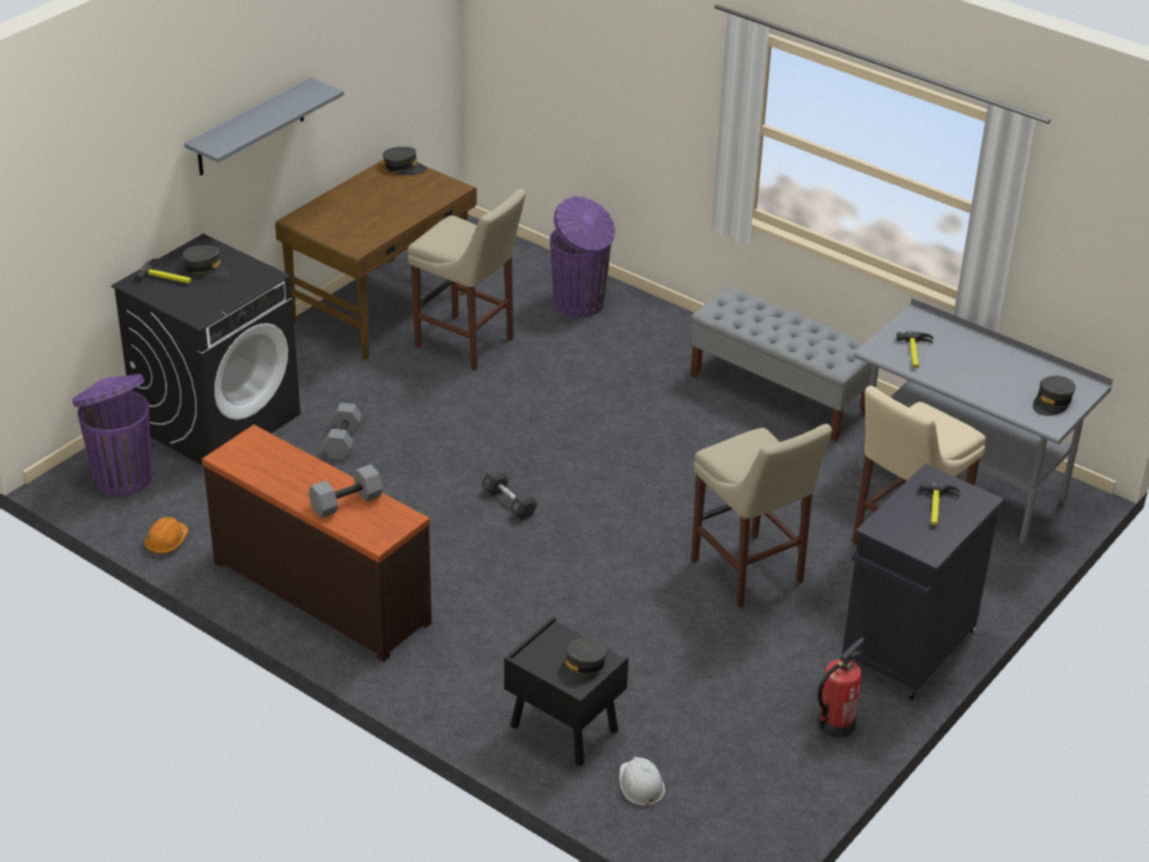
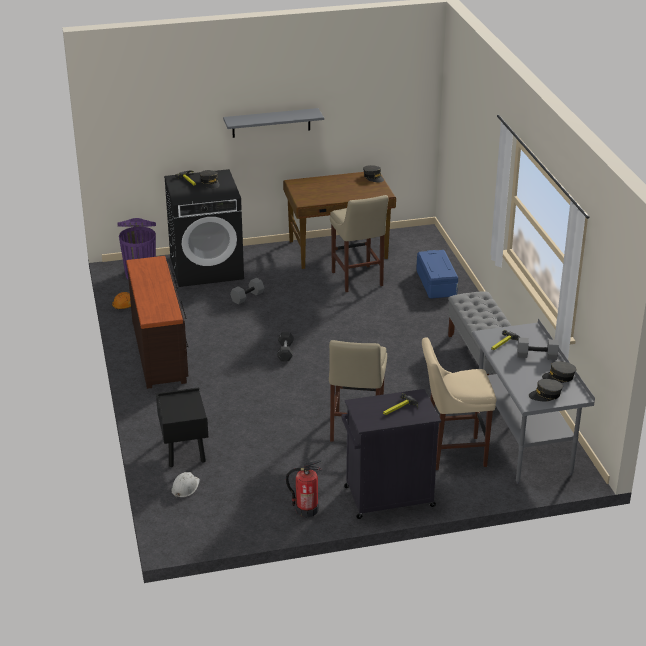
camera: 40 degrees right, 5 degrees down
grey dumbbell [309,464,383,518] -> grey dumbbell moved to [517,337,559,360]
purple trash can [550,196,615,317] -> blue storage box [416,250,458,299]
grey cap [557,637,608,684] -> grey cap moved to [542,361,576,383]

